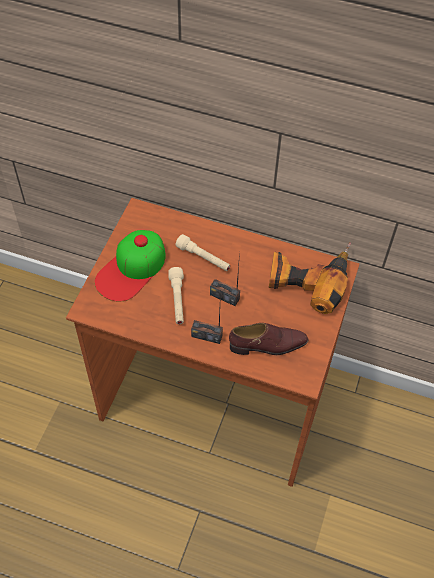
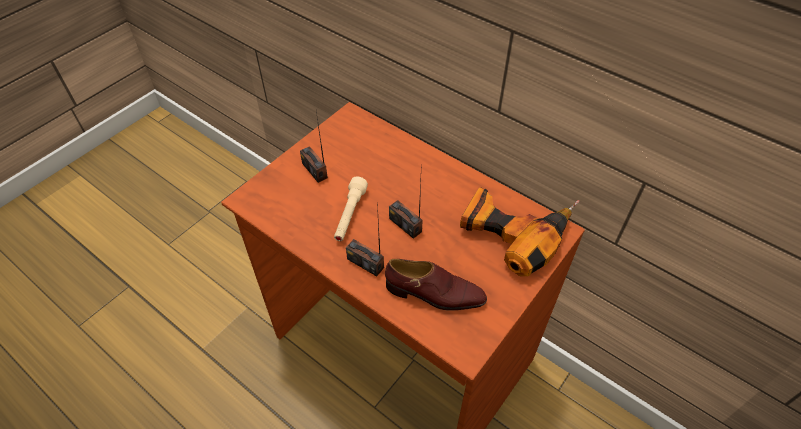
camera: 20 degrees right, 5 degrees down
cap [95,230,166,302] -> radio [300,112,328,183]
beige flashlight [176,234,230,271] -> none

